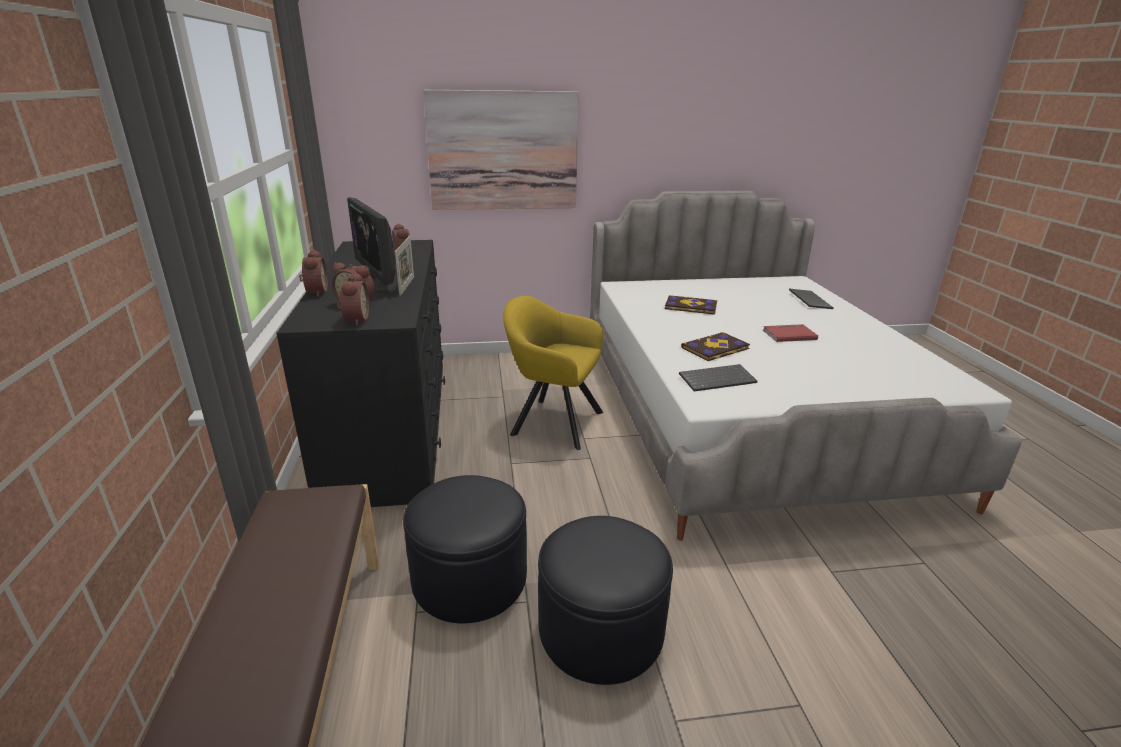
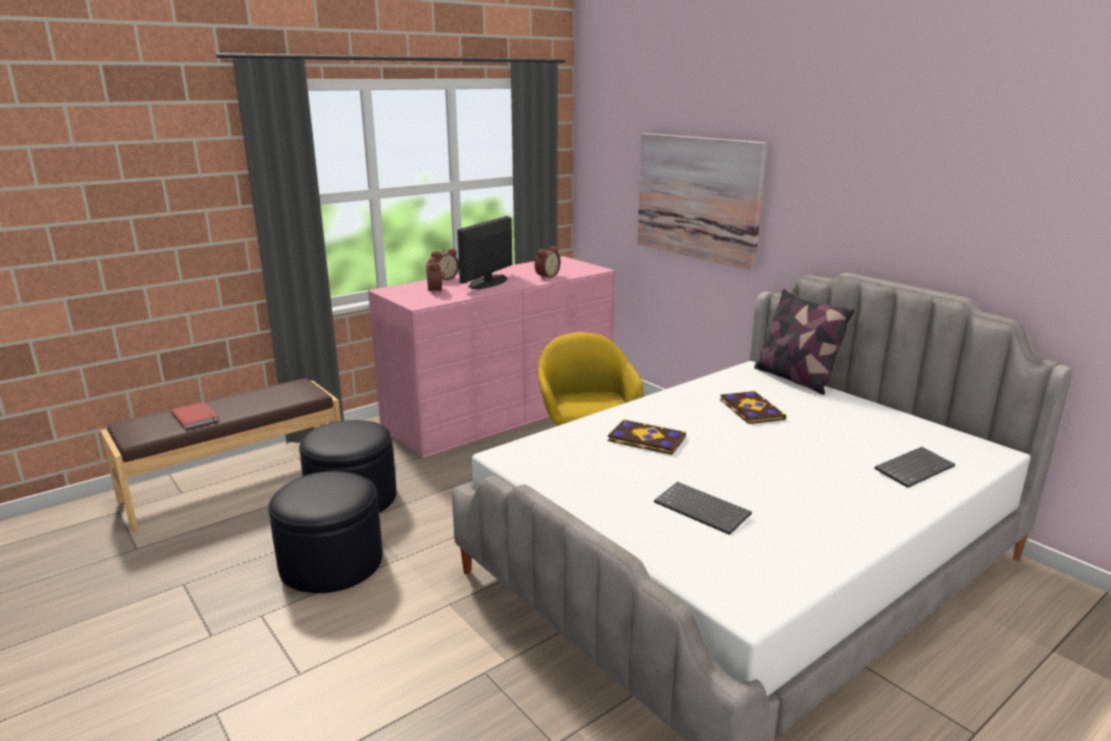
camera: 60 degrees right, 5 degrees down
black dresser [277,240,445,507] -> pink dresser [368,256,616,458]
alarm clock [337,272,369,326] -> none
picture frame [395,236,414,296] -> none
keyboard [679,364,758,392] -> keyboard moved to [654,482,752,535]
red book [763,324,818,342] -> red book moved to [171,402,219,429]
none -> pillow [754,289,855,395]

